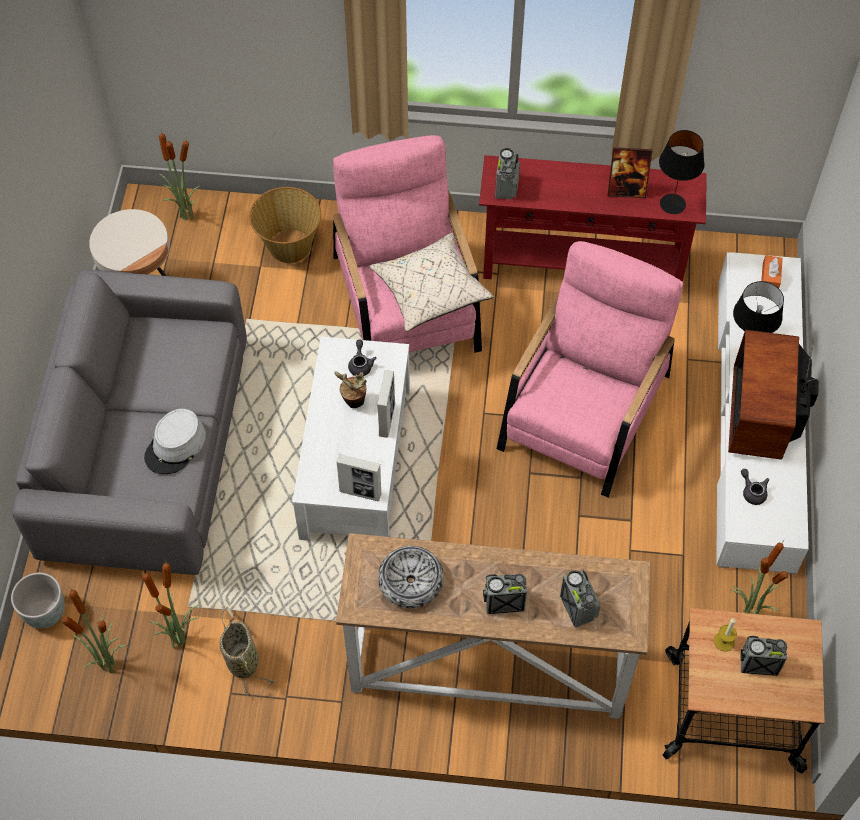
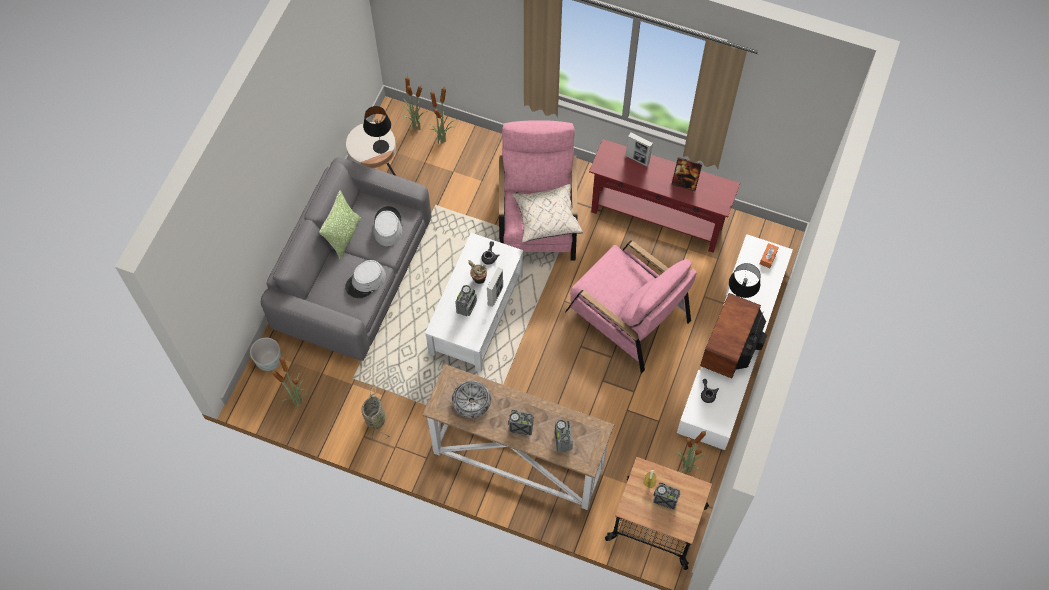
camera: 15 degrees right, 5 degrees up
potted plant [142,563,199,649] -> potted plant moved to [429,85,457,144]
basket [249,187,321,263] -> none
picture frame [336,454,381,501] -> picture frame moved to [626,132,653,166]
radio [495,148,520,200] -> radio moved to [455,285,477,316]
pink armchair [497,241,683,498] -> pink armchair turned 90 degrees clockwise [565,241,697,374]
black table lamp [659,130,704,214] -> black table lamp moved to [363,106,391,154]
none -> pillow [319,191,361,260]
none -> grey hat [373,206,403,246]

